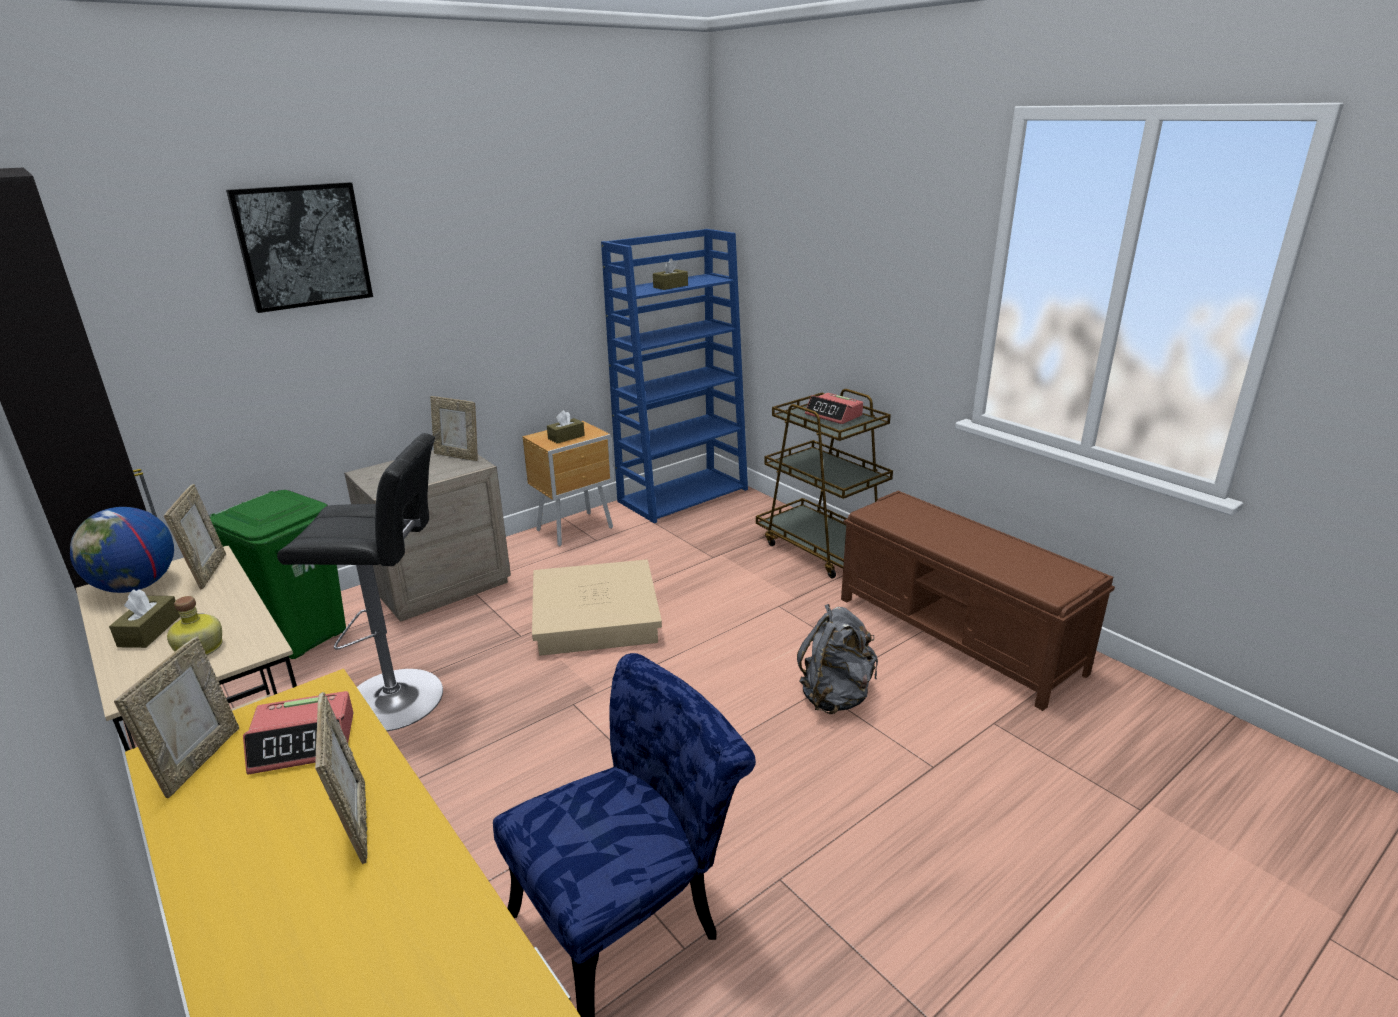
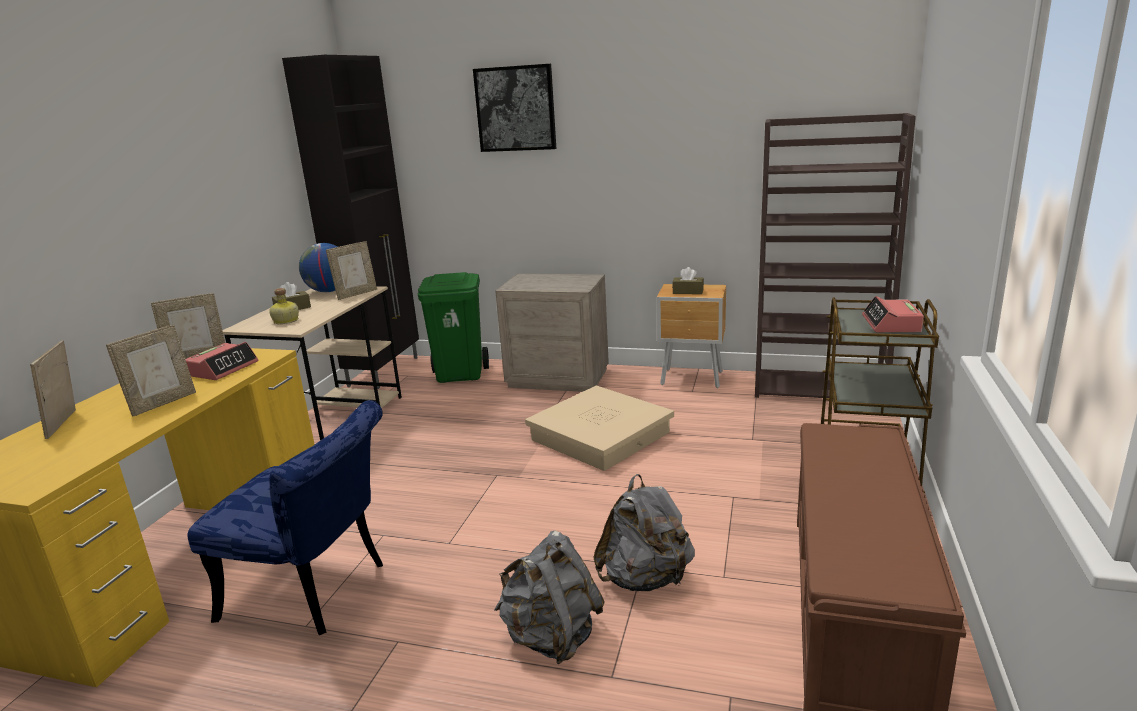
camera: 55 degrees right, 5 degrees down
alarm clock [243,691,354,775] -> alarm clock turned 105 degrees counterclockwise [185,342,258,380]
black stool [277,433,443,731] -> none
picture frame [430,396,478,461] -> picture frame moved to [30,341,76,439]
blue bookcase [601,229,748,523] -> brown bookcase [755,113,916,398]
brown tissue box [653,259,688,290] -> none
none -> grey backpack [494,531,605,664]

